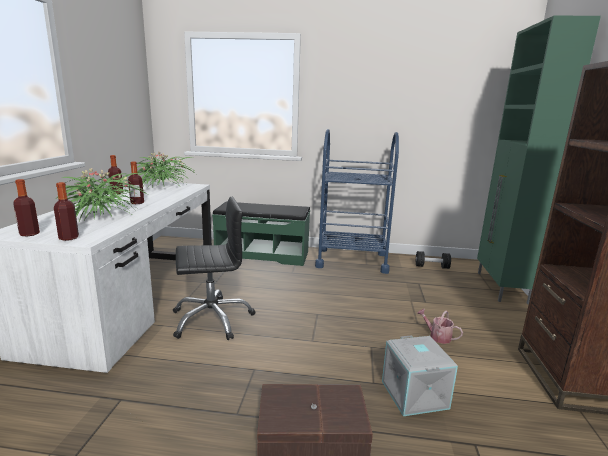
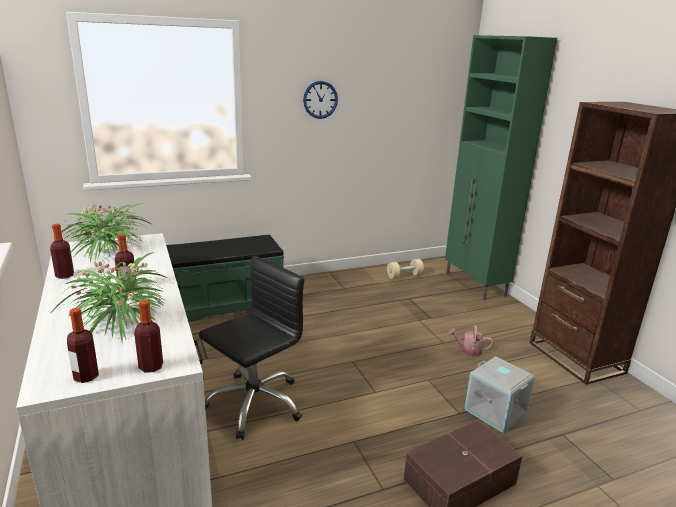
camera: 30 degrees left, 5 degrees up
blue cart [315,129,399,274] -> none
black dumbbell [416,251,451,269] -> beige dumbbell [387,259,424,279]
none -> wall clock [303,81,338,119]

